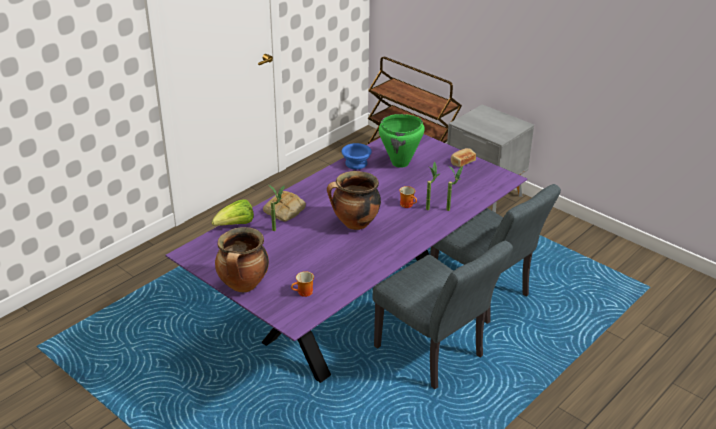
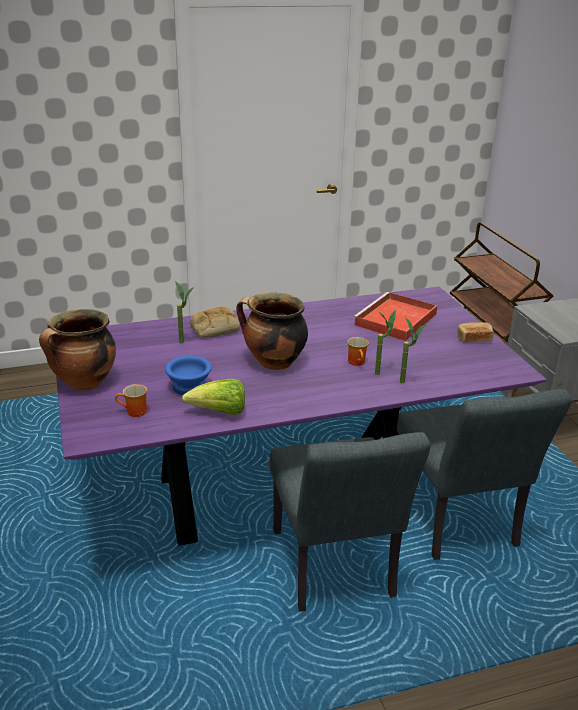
camera: 30 degrees right, 5 degrees down
lettuce [212,199,254,226] -> lettuce moved to [182,378,245,415]
blue bowl [341,143,372,169] -> blue bowl moved to [165,356,212,395]
green cooking pot [379,114,425,168] -> red tray [353,292,437,341]

